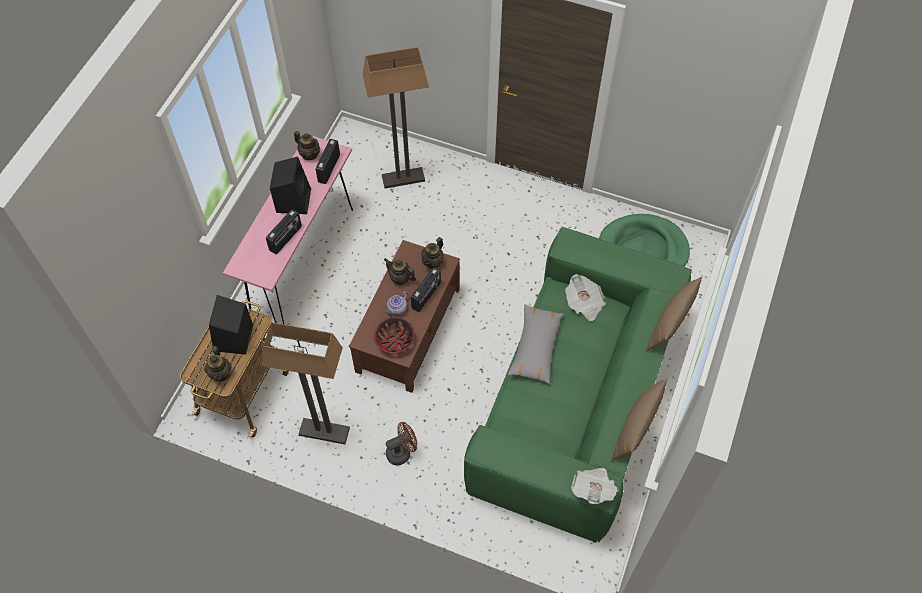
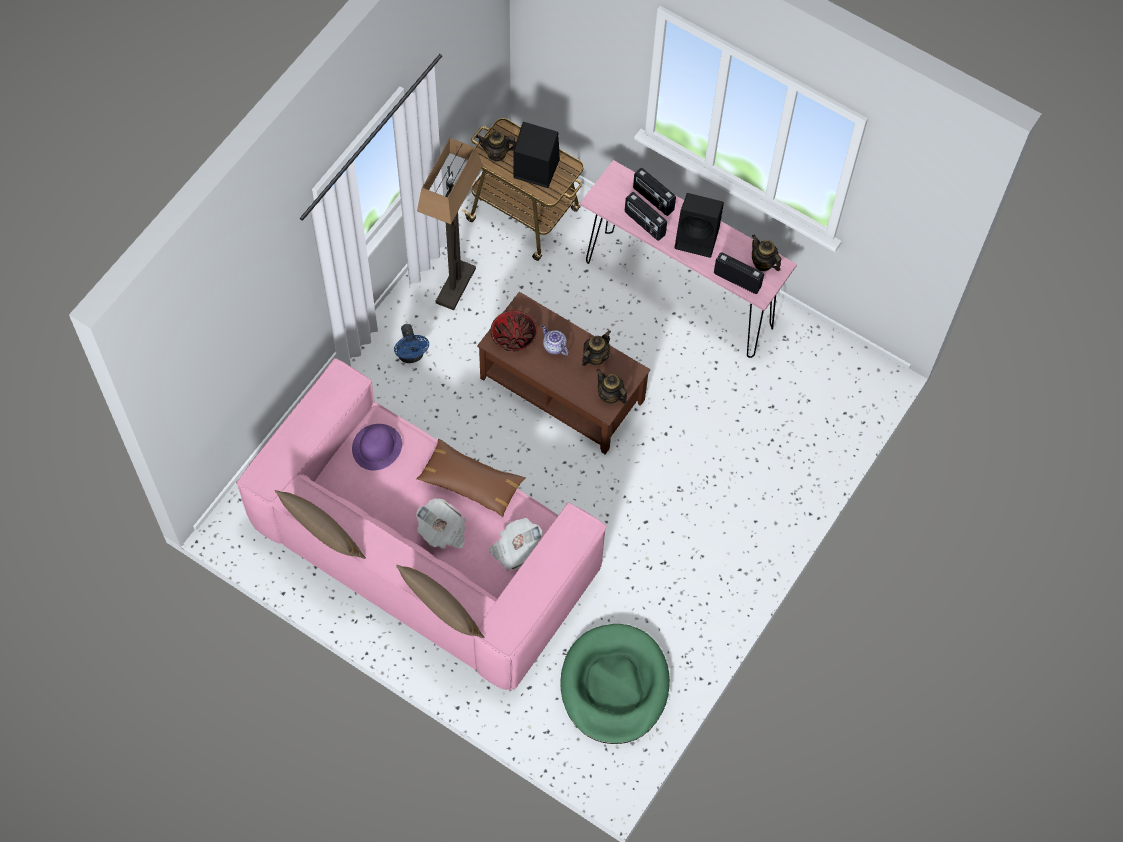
camera: 100 degrees right, 5 degrees up
teapot [294,131,320,160] -> teapot turned 90 degrees clockwise [752,234,781,271]
floor lamp [363,47,429,189] -> none
brown fan [386,422,417,465] -> blue fan [394,324,429,363]
radio [411,268,441,312] -> radio moved to [633,168,676,216]
green sofa [464,227,692,542] -> pink sofa [236,359,607,691]
grey pillow [508,304,564,384] -> brown pillow [416,439,526,517]
newspaper [571,468,618,504] -> newspaper moved to [416,498,466,549]
none -> purple hat [352,424,402,471]

